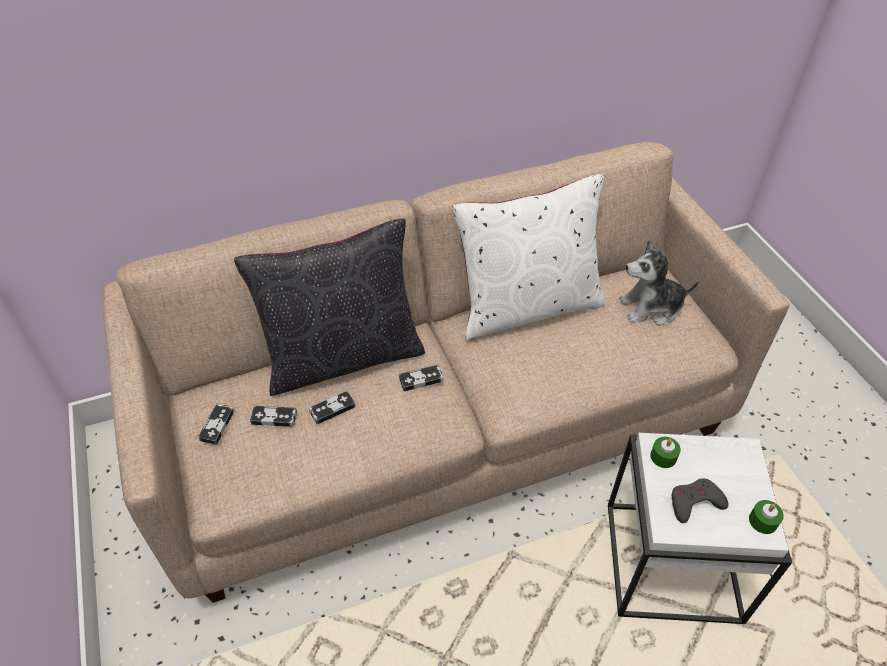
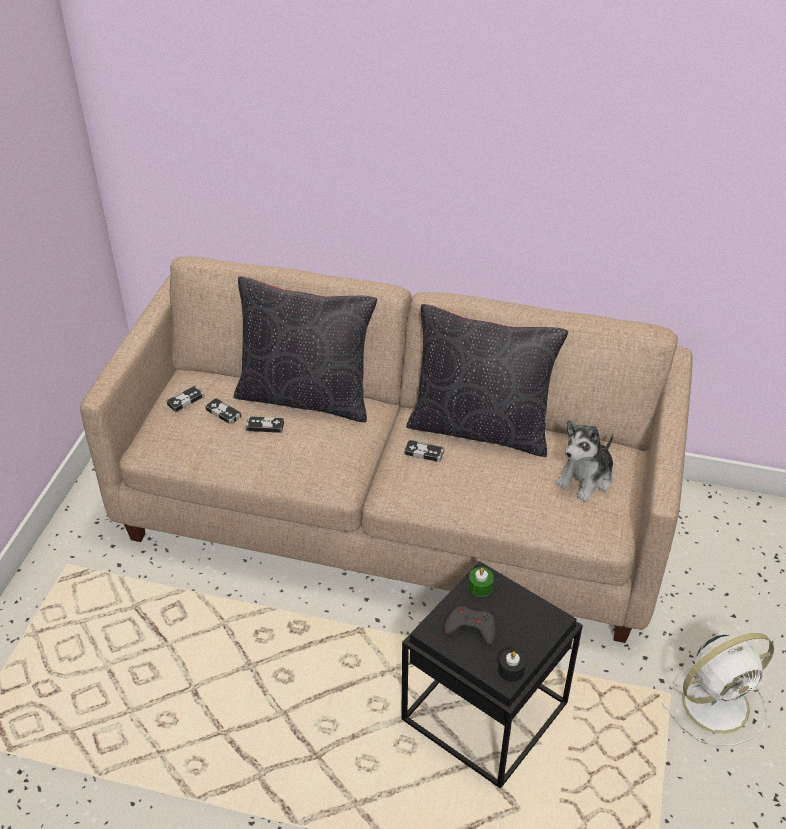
camera: 35 degrees right, 5 degrees down
game controller [399,365,443,391] -> game controller moved to [404,440,444,462]
white pillow [452,174,605,340] -> black pillow [406,304,568,457]
white side table [608,433,792,624] -> black side table [401,561,583,789]
plush toy [619,240,699,326] -> plush toy turned 75 degrees counterclockwise [555,420,614,502]
green candle [749,500,784,534] -> black candle [498,649,526,682]
none -> white fan [662,633,774,746]

